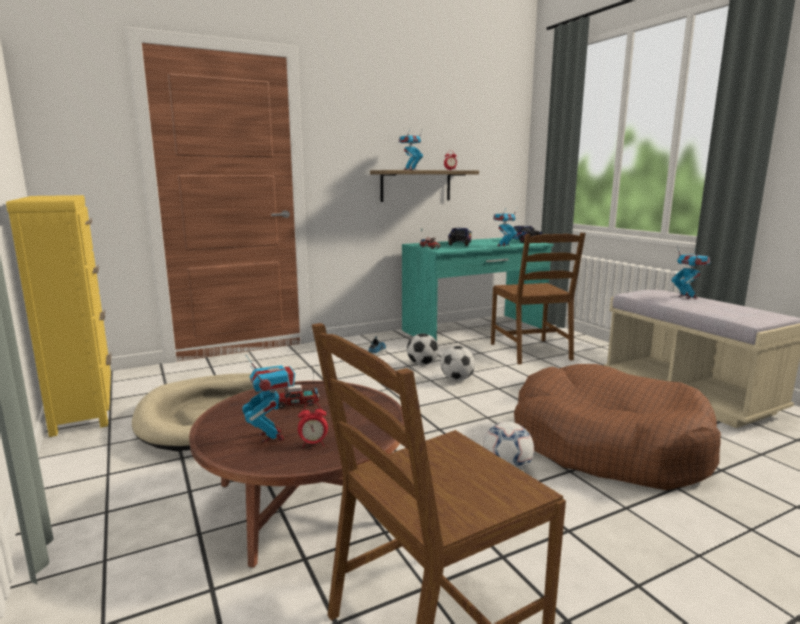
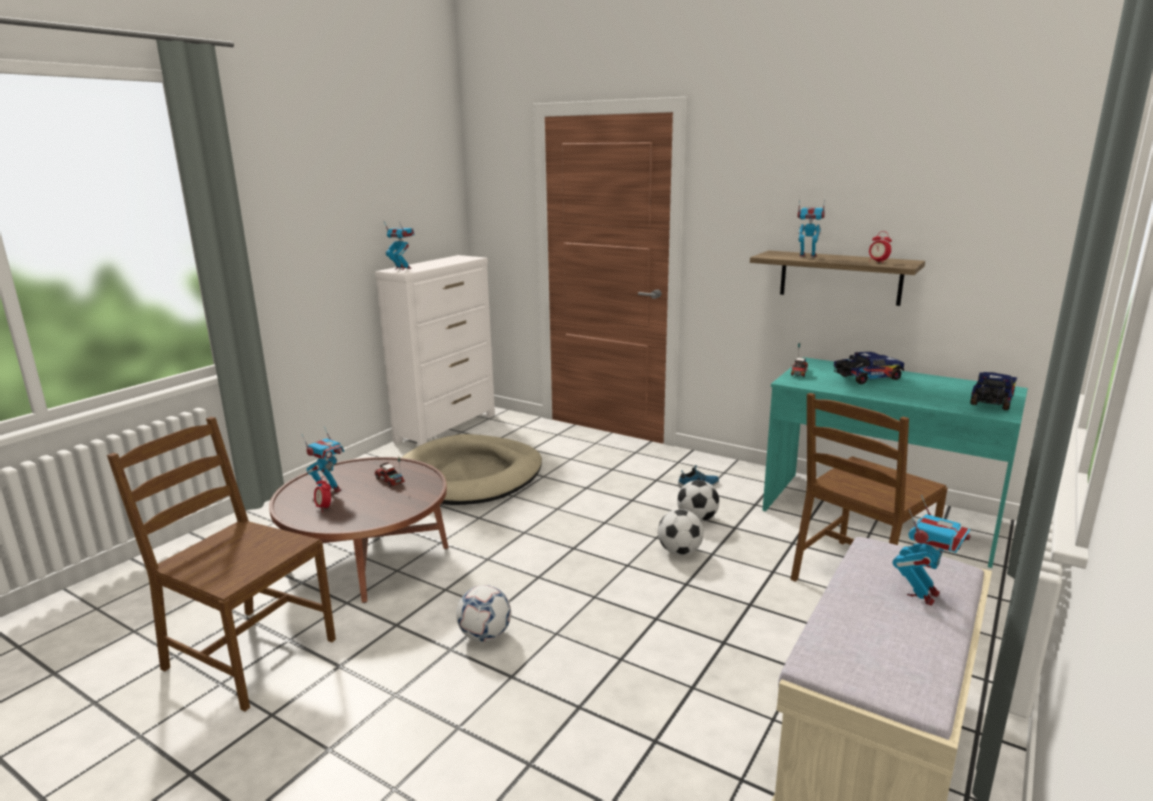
camera: 60 degrees right, 5 degrees up
yellow dresser [6,195,111,437] -> white dresser [375,255,495,446]
toy robot [493,207,518,247] -> toy robot moved to [384,222,415,270]
brown dog bed [514,364,721,490] -> none

